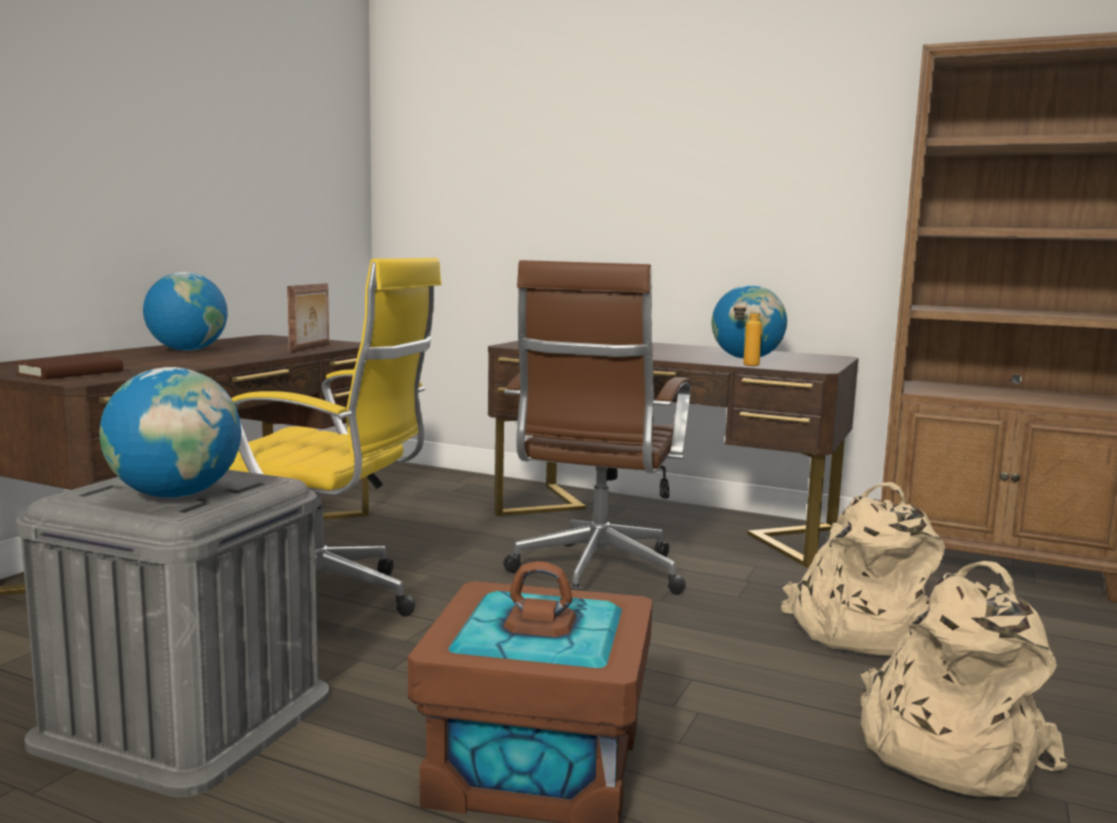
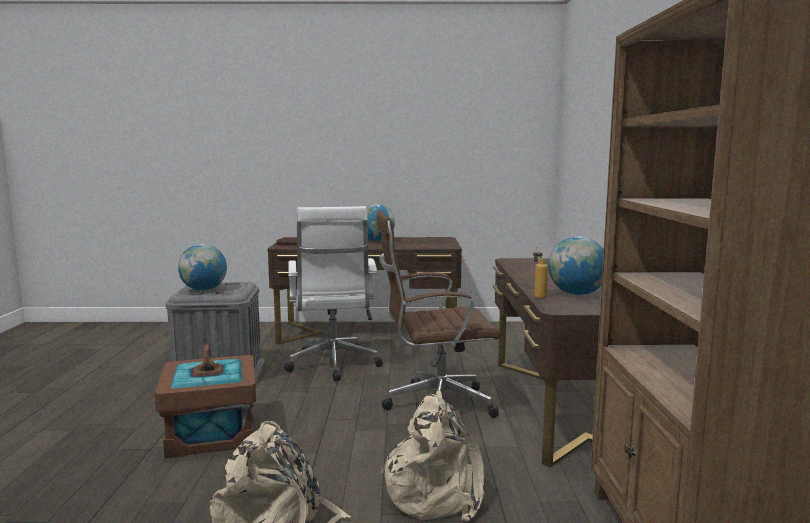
camera: 65 degrees right, 0 degrees up
yellow office chair [228,258,441,617] -> white office chair [285,206,383,381]
picture frame [287,283,329,353] -> none

